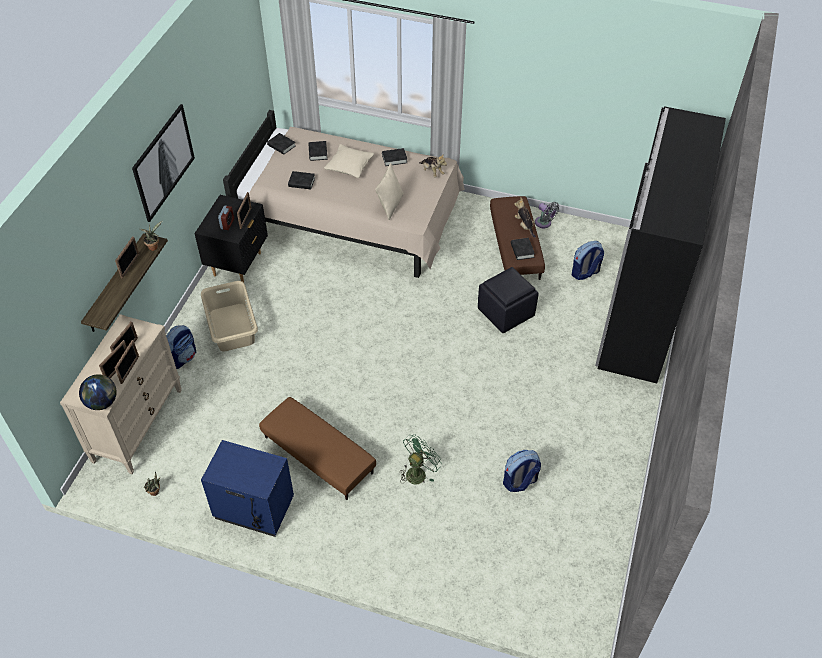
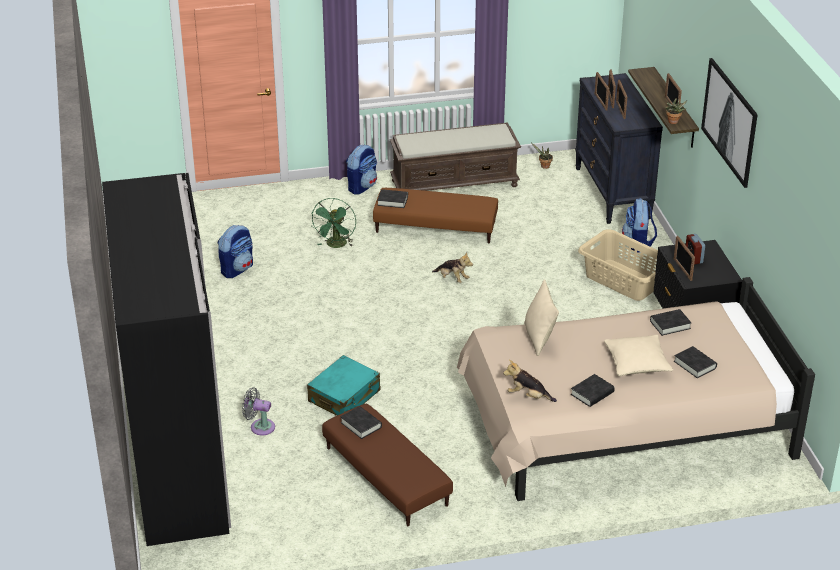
camera: 150 degrees right, 15 degrees down
beige dresser [60,314,182,474] -> black dresser [575,73,663,224]
globe [79,375,117,410] -> none
blue nightstand [201,440,294,537] -> brown bench [390,122,521,191]
black book [267,133,296,155] -> black book moved to [377,189,408,208]
black ottoman [478,267,539,333] -> turquoise suitcase [307,355,380,416]
plush toy [514,197,536,238] -> plush toy moved to [432,252,473,283]
grey fan [535,202,559,228] -> grey fan moved to [242,387,275,435]
backpack [572,241,604,280] -> backpack moved to [346,145,377,195]

